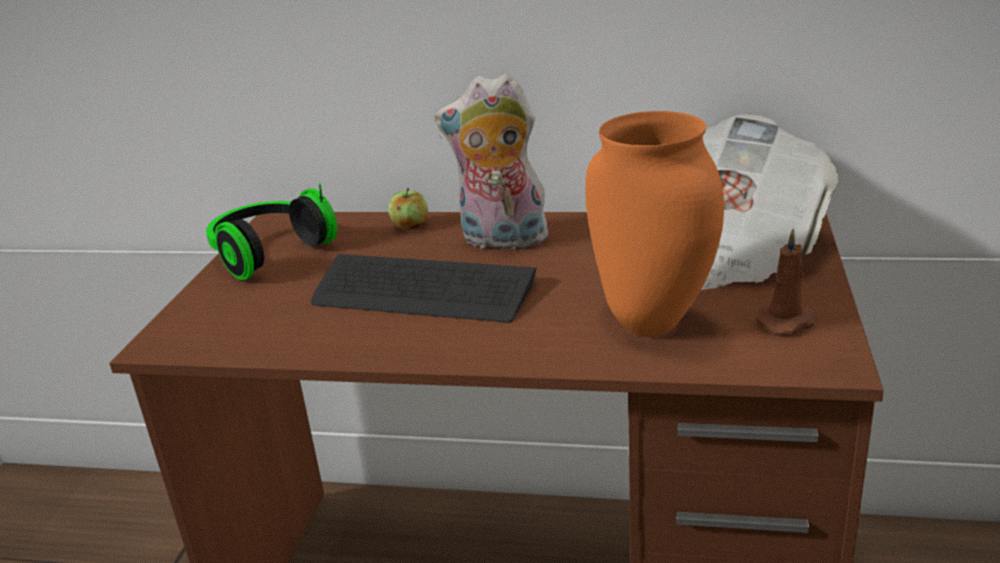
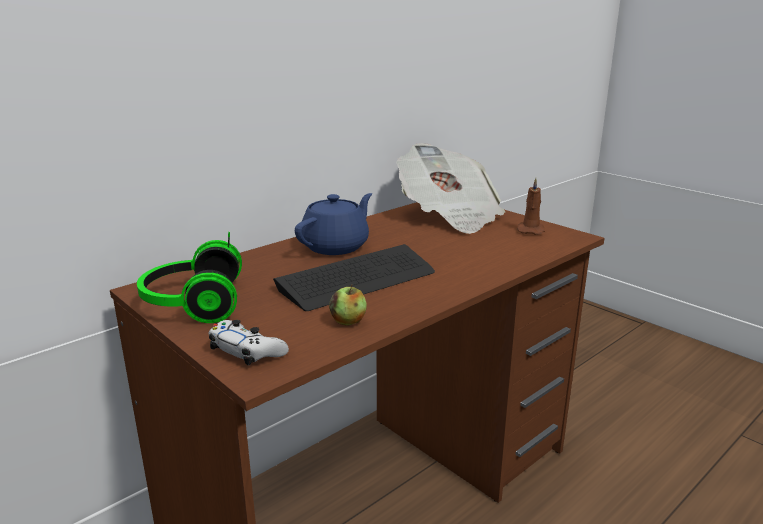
camera: 55 degrees left, 5 degrees down
apple [388,188,428,229] -> apple moved to [329,284,367,326]
plush toy [435,73,551,253] -> blue teapot [295,193,372,255]
orange vase [585,111,724,336] -> none
none -> white game controller [209,320,289,365]

